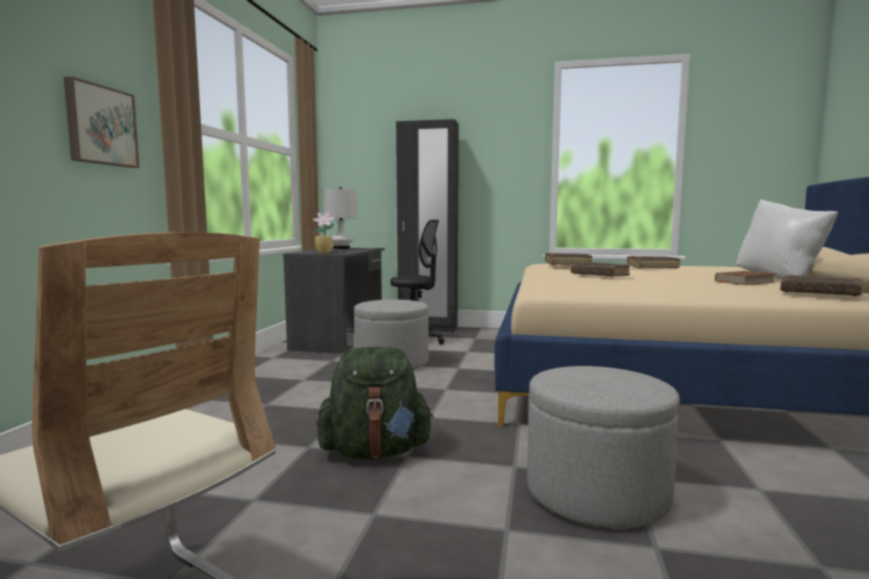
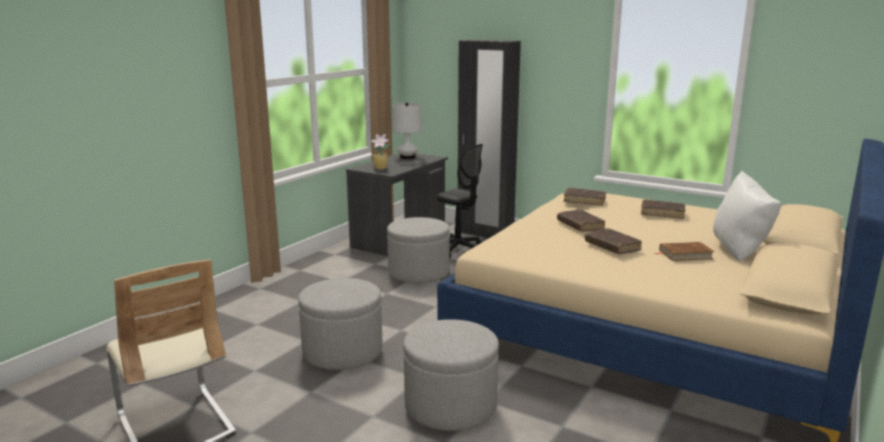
camera: 20 degrees right, 10 degrees up
picture [64,77,139,168] -> none
green backpack [316,347,434,460] -> grey ottoman [298,278,382,370]
brown book [780,275,863,296] -> brown book moved to [585,228,642,254]

